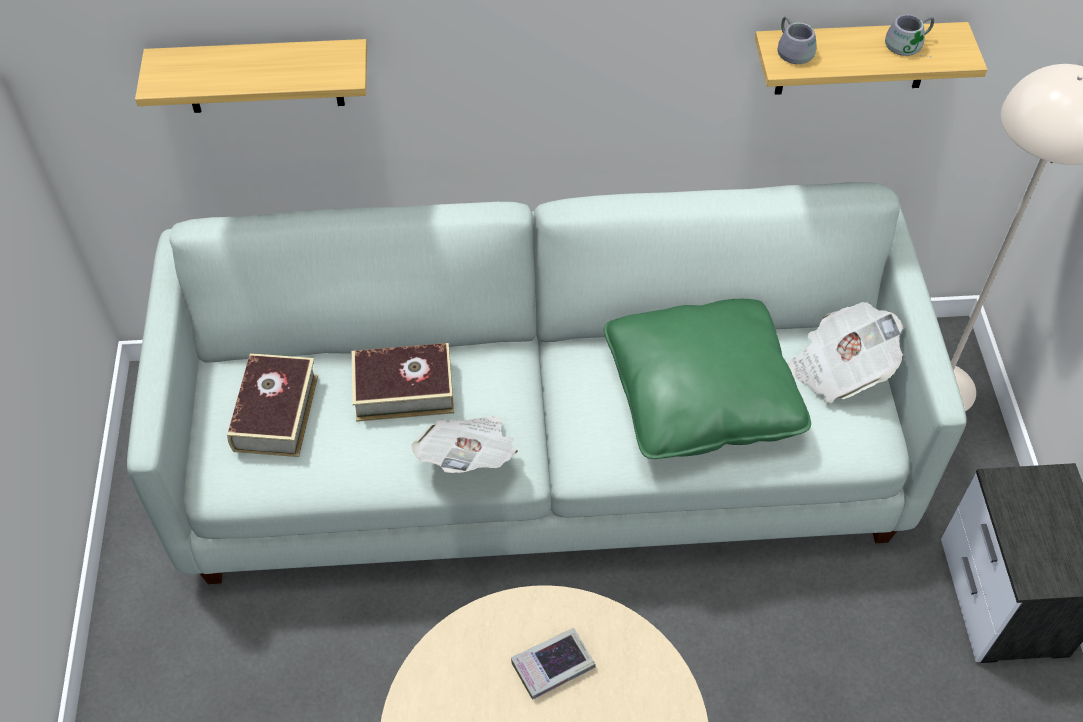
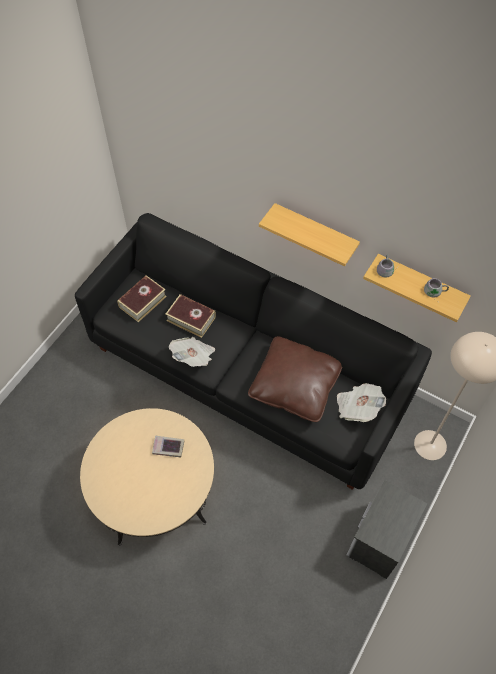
camera: 35 degrees right, 5 degrees up
white sofa [127,182,966,584] -> black sofa [75,213,432,490]
shelf [135,39,367,113] -> shelf moved to [259,203,360,266]
green pillow [604,299,811,459] -> brown pillow [248,336,342,422]

